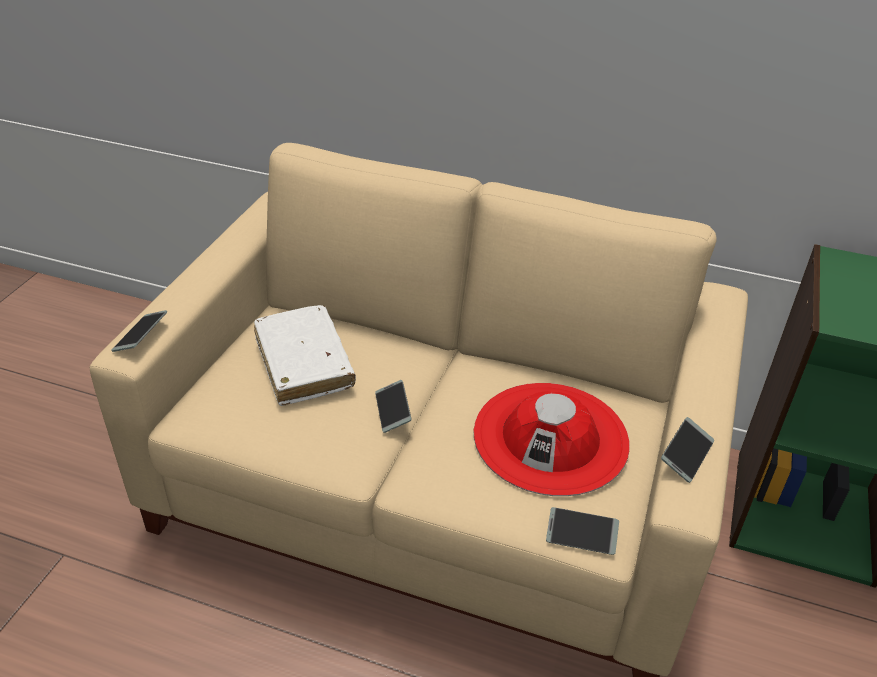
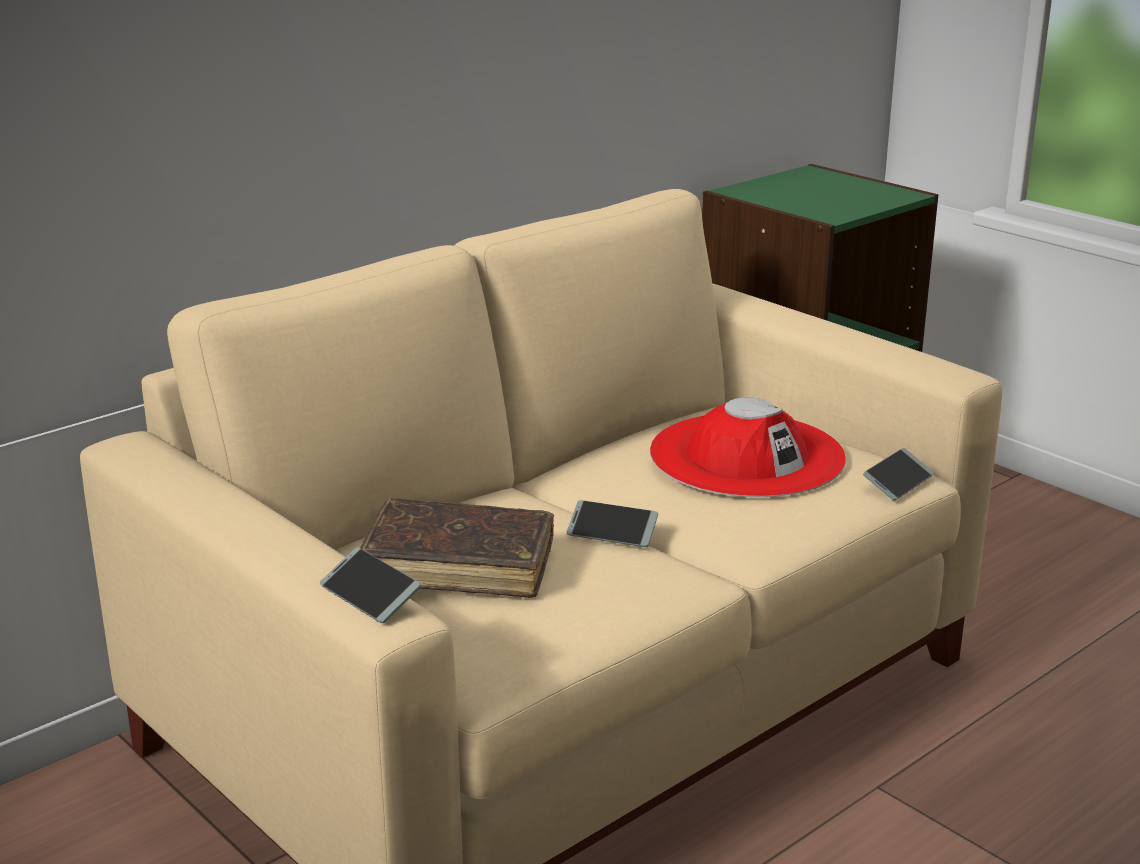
camera: 60 degrees left, 15 degrees down
white book [254,305,356,406] -> brown book [360,498,554,598]
phone [661,417,714,483] -> none

